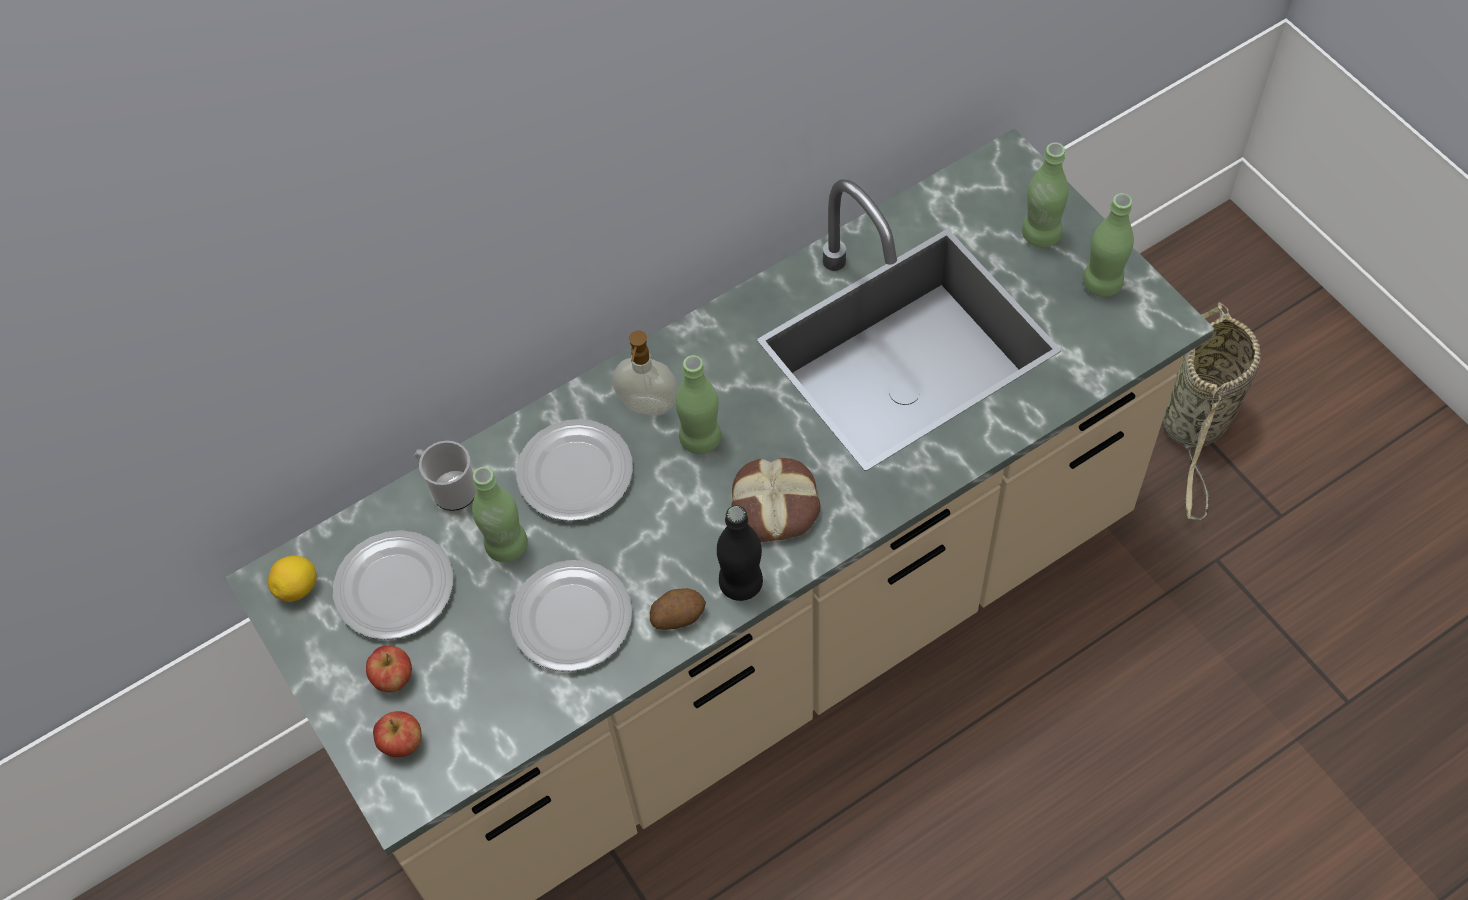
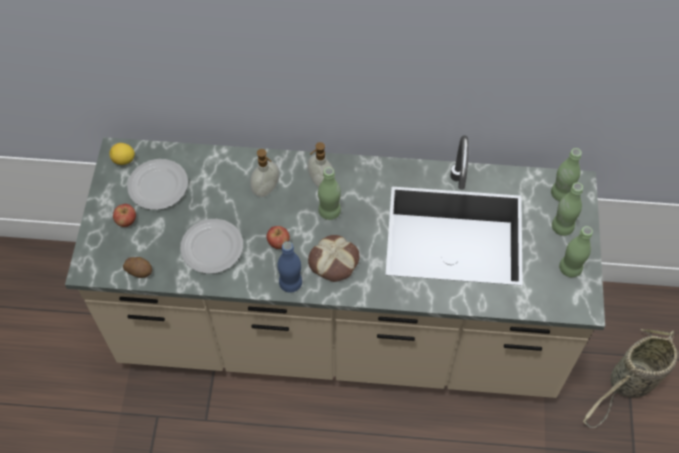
camera: 35 degrees right, 0 degrees up
apple [373,711,422,757] -> apple moved to [266,226,290,249]
mug [415,441,477,511] -> none
green bottle [472,467,528,562] -> green bottle moved to [551,148,582,201]
plate [516,419,633,521] -> soap dispenser [250,149,279,197]
potato [650,588,706,630] -> potato moved to [123,257,152,278]
black bottle [717,505,763,601] -> blue bottle [277,241,302,293]

